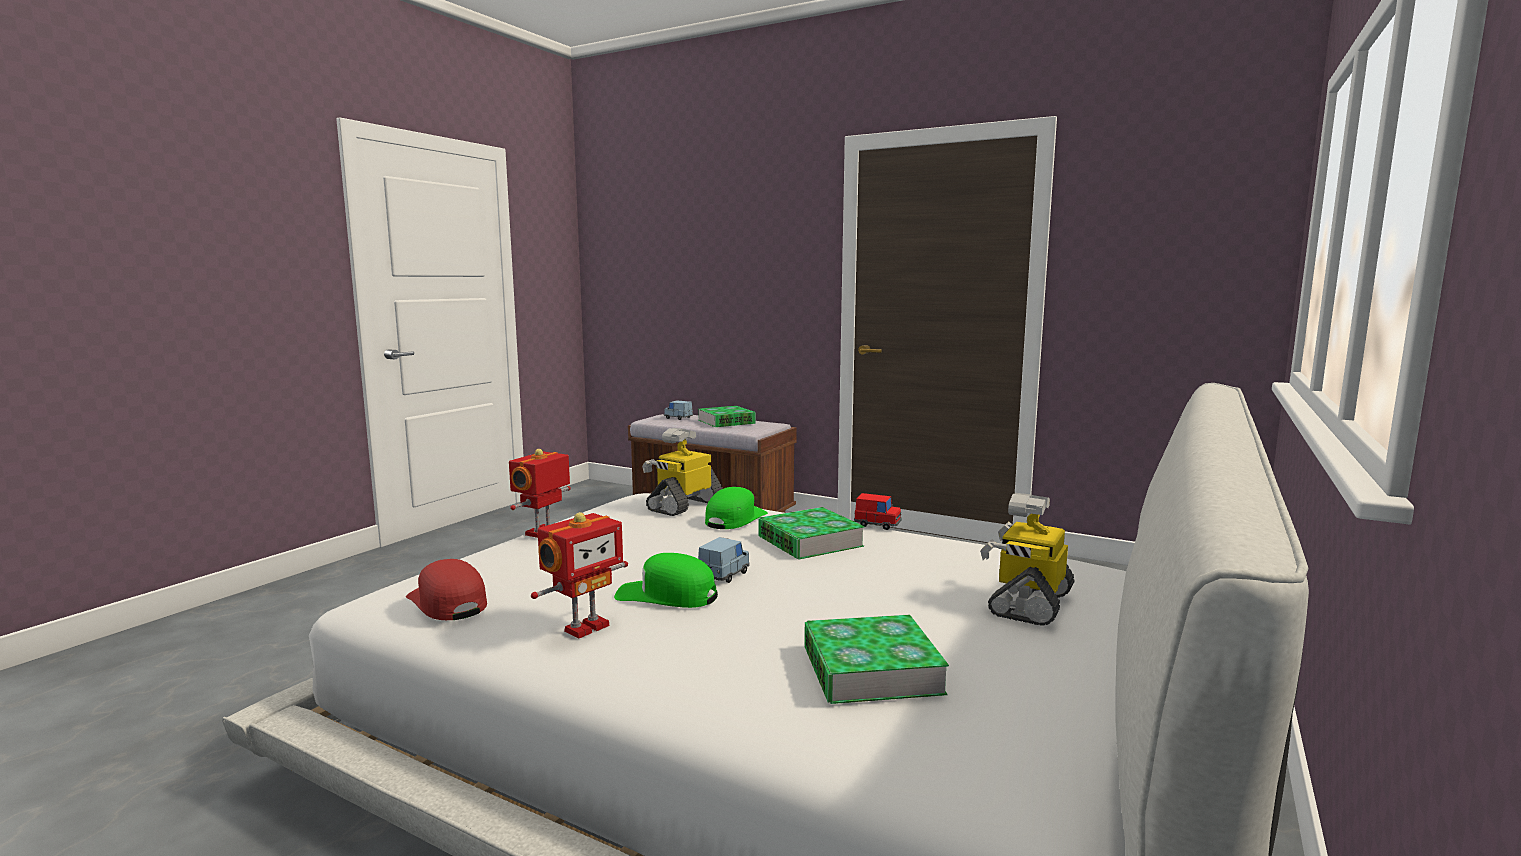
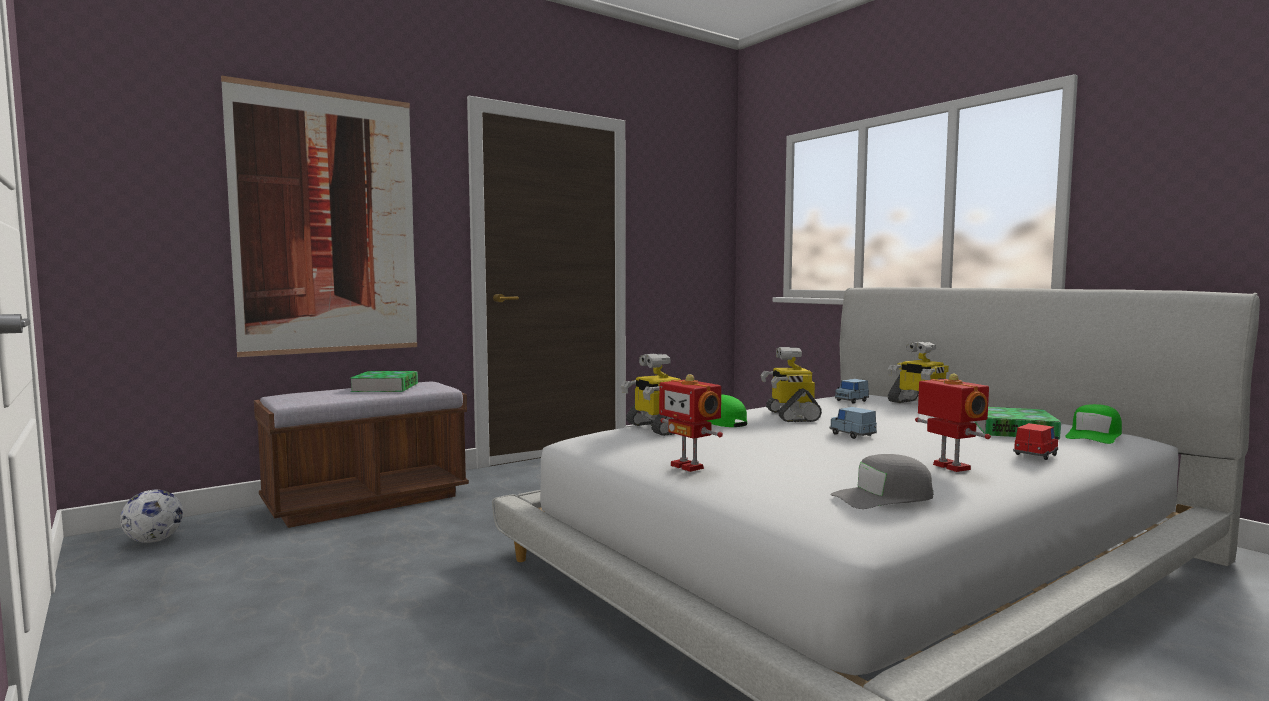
camera: 65 degrees left, 5 degrees down
red cap [406,559,487,620] -> grey cap [830,454,933,509]
green cap [614,553,718,608] -> green cap moved to [1065,404,1122,444]
blue toy car [664,400,693,420] -> blue toy car moved to [835,379,869,404]
book [758,507,865,560] -> toy robot [761,347,822,422]
red toy car [854,493,902,530] -> red toy car moved to [1013,423,1059,460]
none -> football [120,490,183,543]
none -> picture [221,76,417,357]

